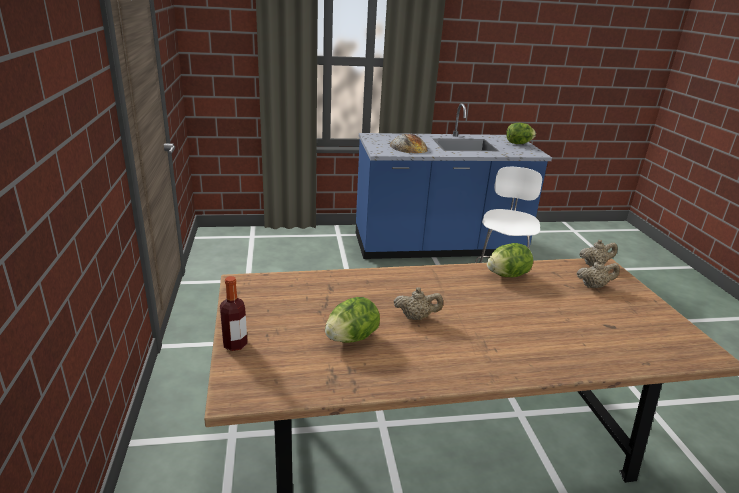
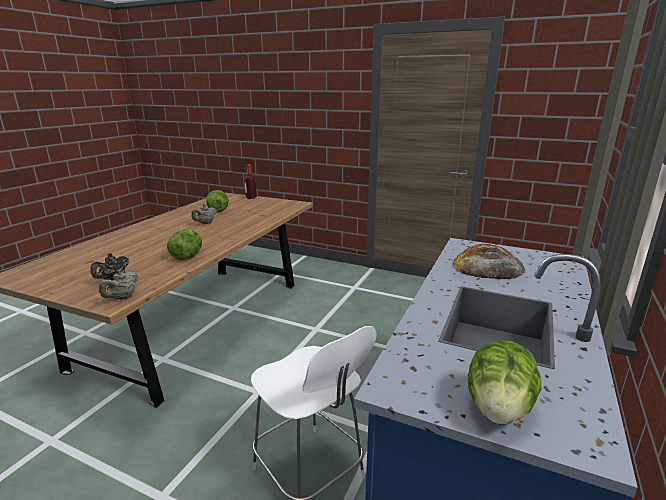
camera: 125 degrees right, 5 degrees down
beige teapot [577,259,620,288] -> black teapot [90,253,130,281]

